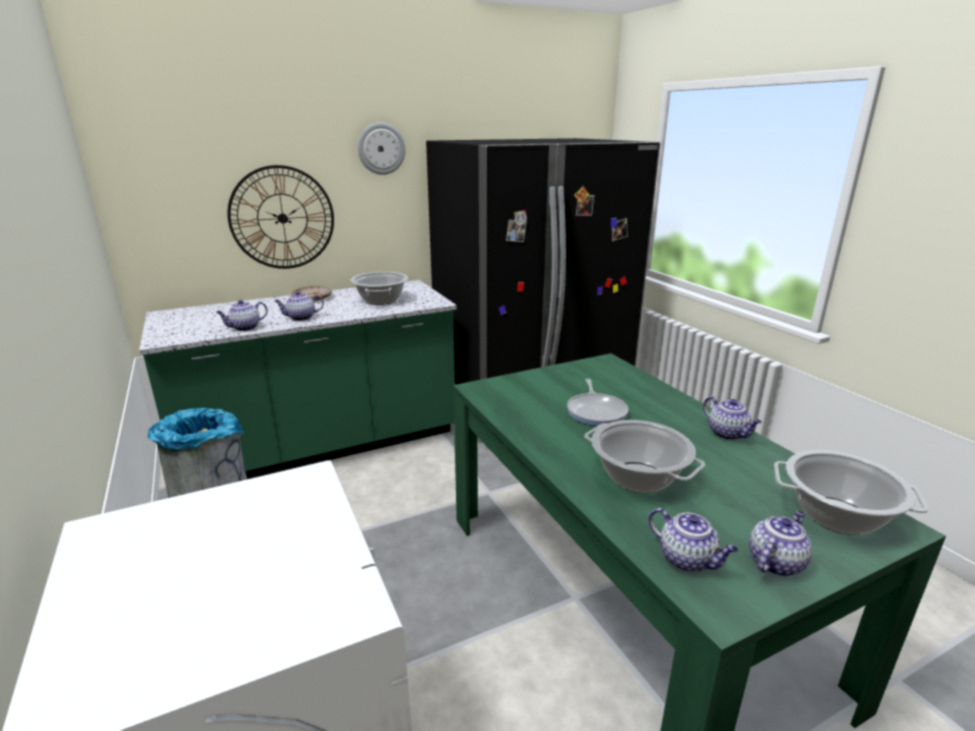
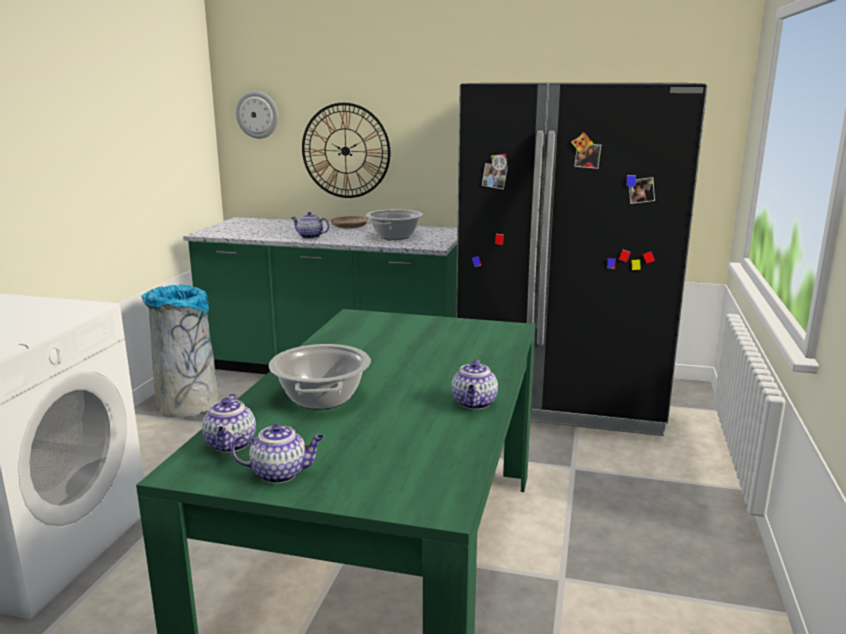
camera: 40 degrees right, 5 degrees down
teapot [216,300,268,331] -> none
wall clock [358,122,406,175] -> wall clock moved to [236,91,278,139]
frying pan [567,379,629,426] -> none
cooking pot [774,450,928,535] -> none

